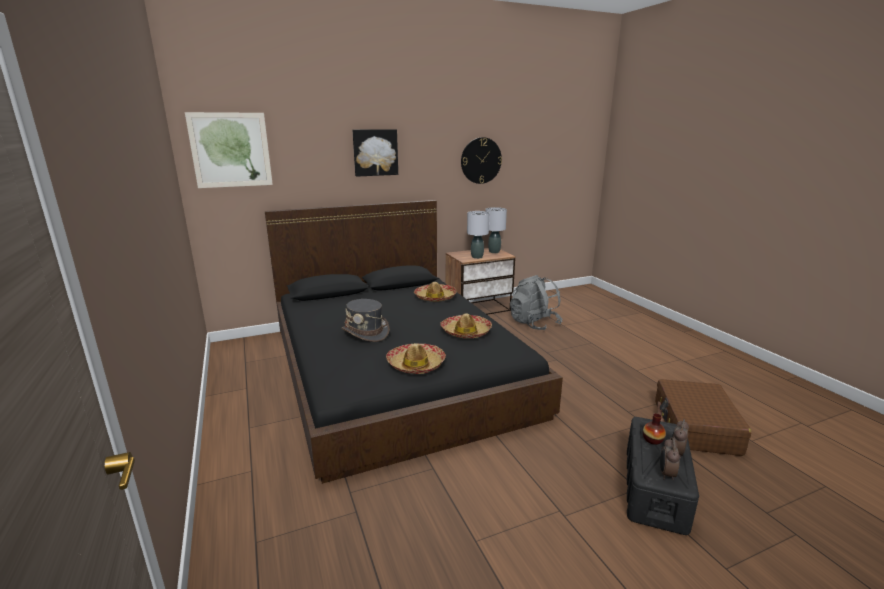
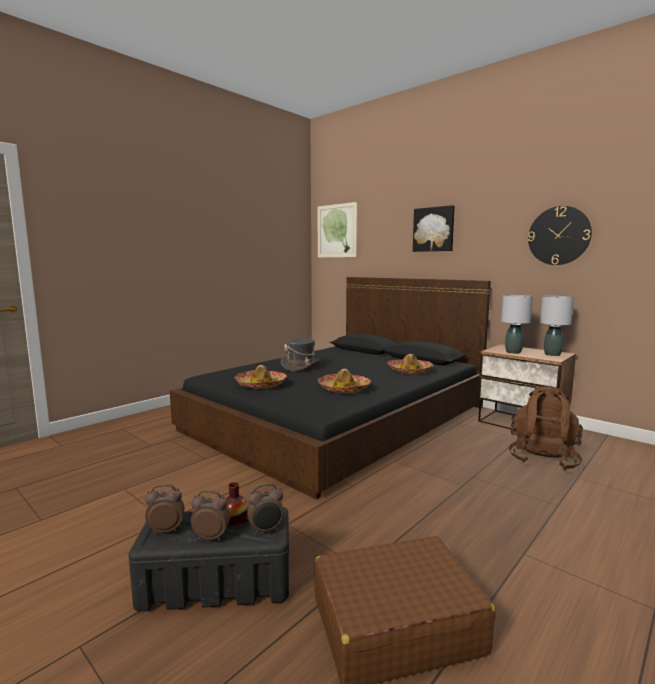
camera: 65 degrees right, 10 degrees down
grey backpack [510,275,562,330] -> brown backpack [509,386,583,471]
none -> alarm clock [247,483,284,535]

